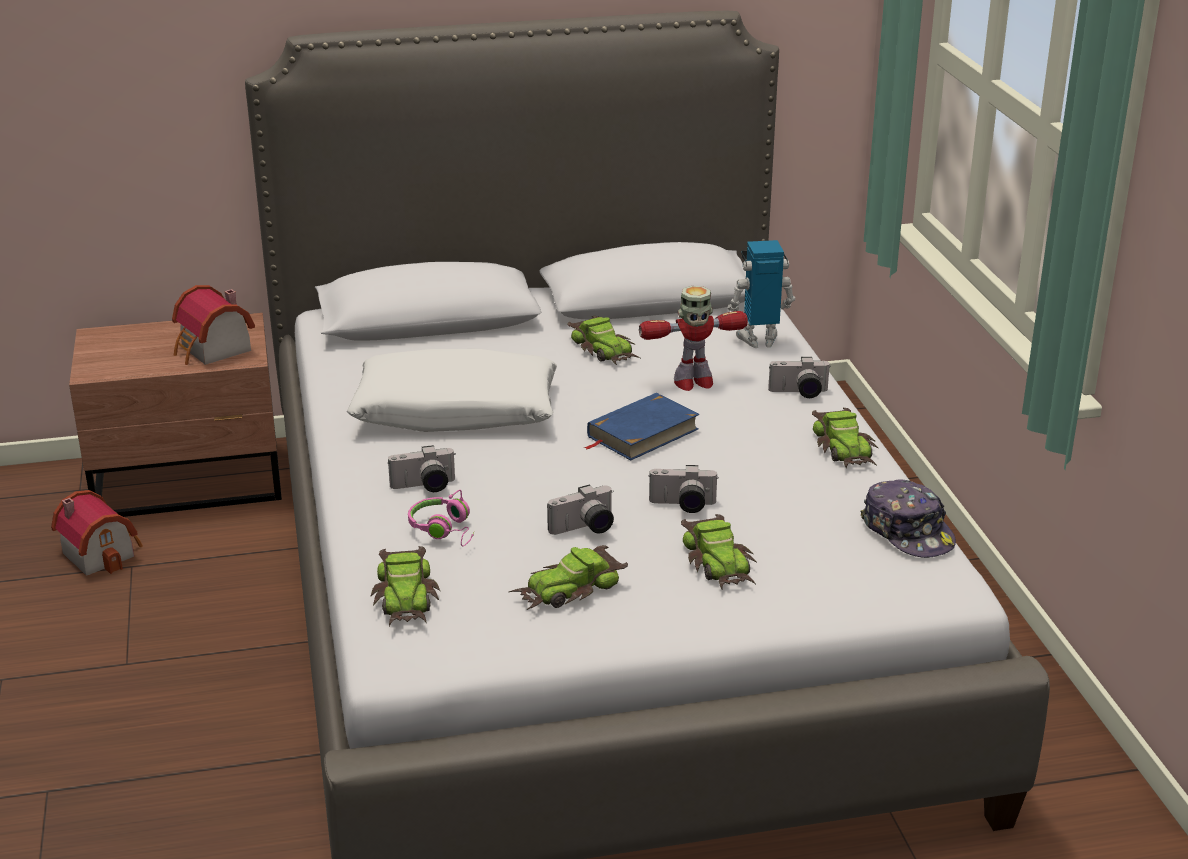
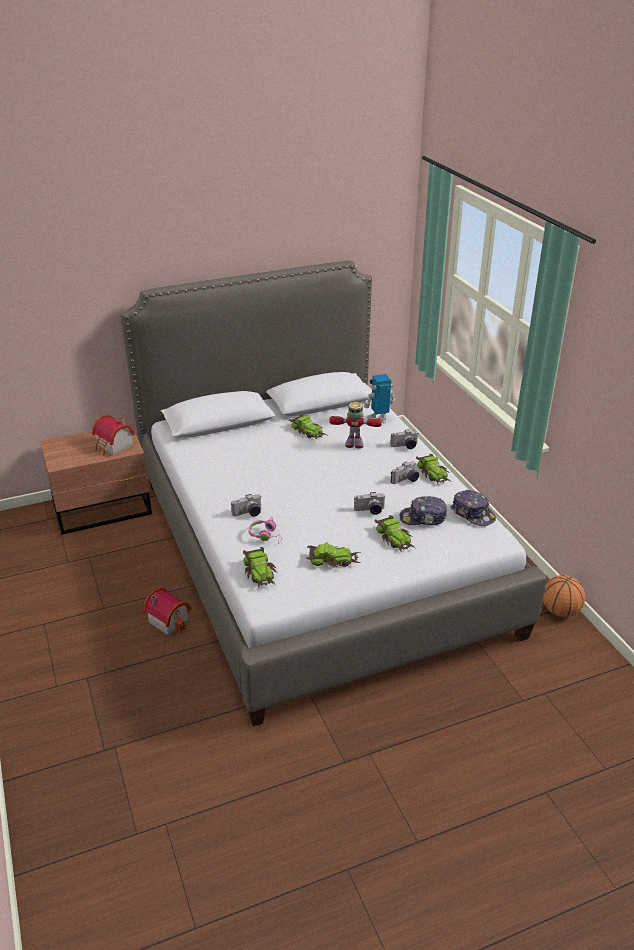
camera: 10 degrees left, 5 degrees up
toy house [51,490,143,576] -> toy house moved to [143,587,192,635]
white pillow [347,349,557,432] -> none
toy car [509,545,628,610] -> toy car turned 135 degrees counterclockwise [306,543,361,567]
camera [547,484,614,535] -> camera moved to [391,461,419,484]
blue book [584,393,699,460] -> none
toy robot [639,286,748,391] -> toy robot turned 150 degrees counterclockwise [329,402,382,449]
none -> cap [400,496,447,525]
none -> basketball [543,575,586,617]

